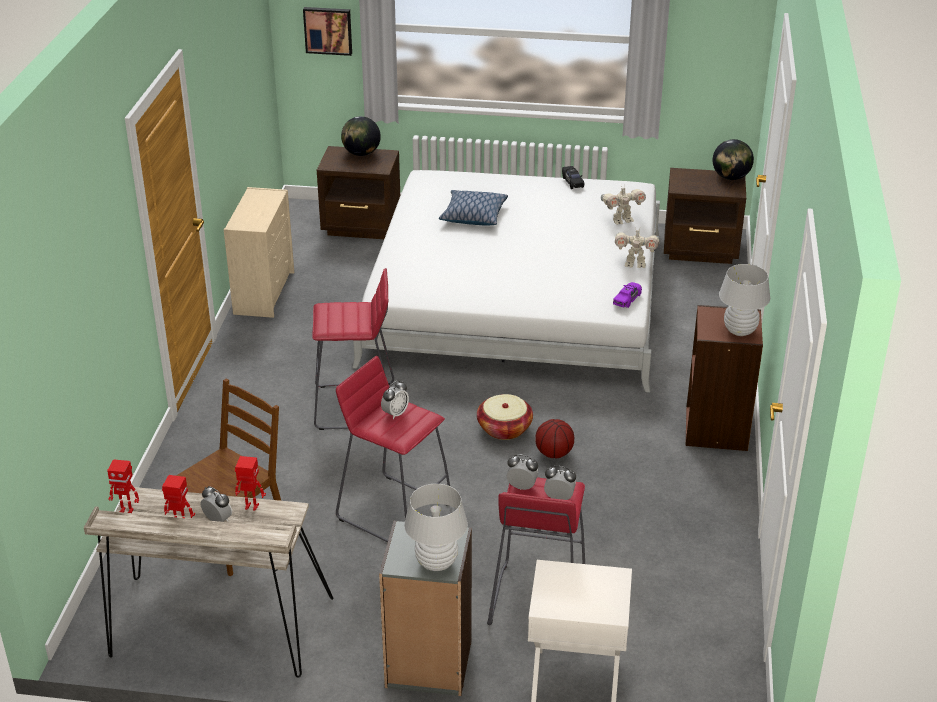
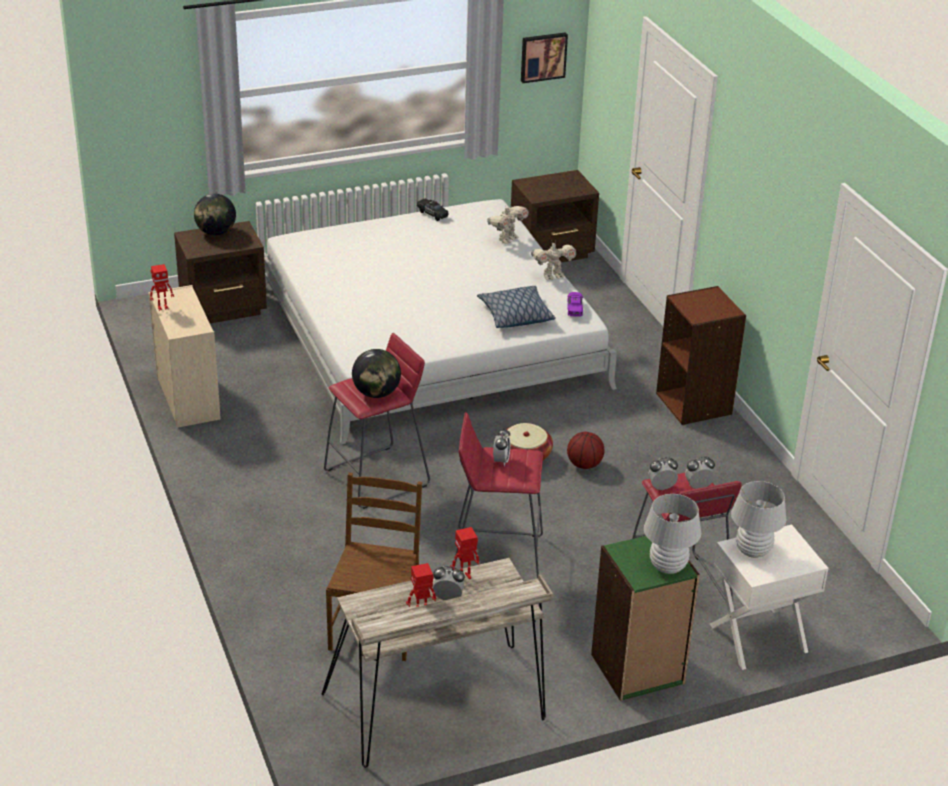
camera: 30 degrees left, 0 degrees up
toy robot [107,459,139,513] -> toy robot moved to [150,264,174,311]
picture [303,7,352,56] -> picture moved to [521,32,568,83]
grey bookcase [379,521,472,696] -> green bookcase [591,536,700,701]
pillow [439,190,508,226] -> pillow moved to [477,286,556,328]
globe [713,139,754,180] -> globe moved to [352,349,401,398]
white table lamp [719,264,770,336] -> white table lamp moved to [731,481,786,558]

